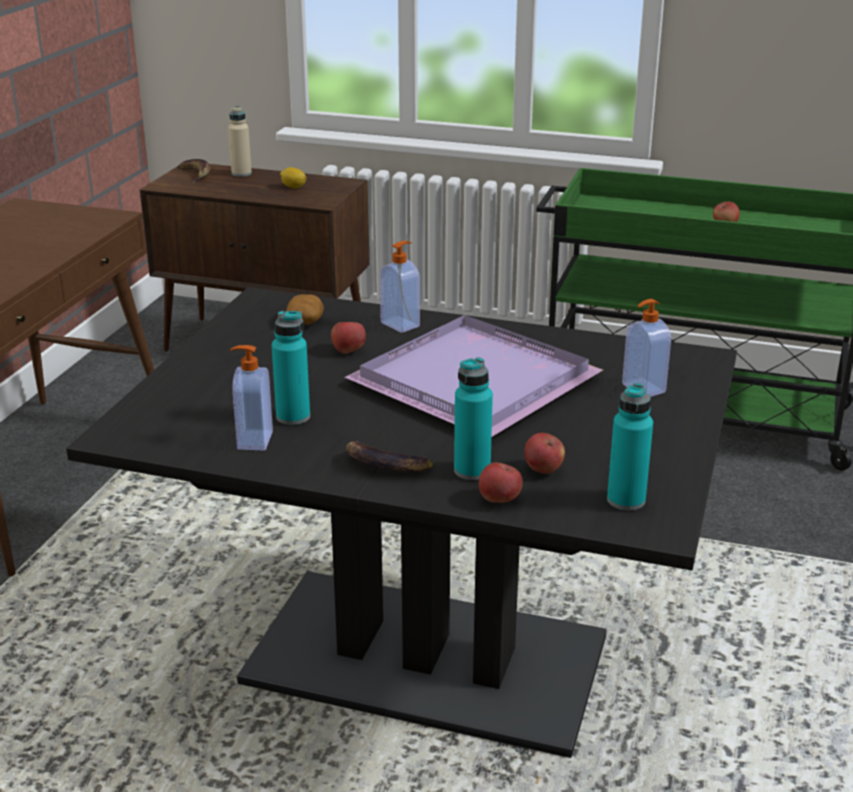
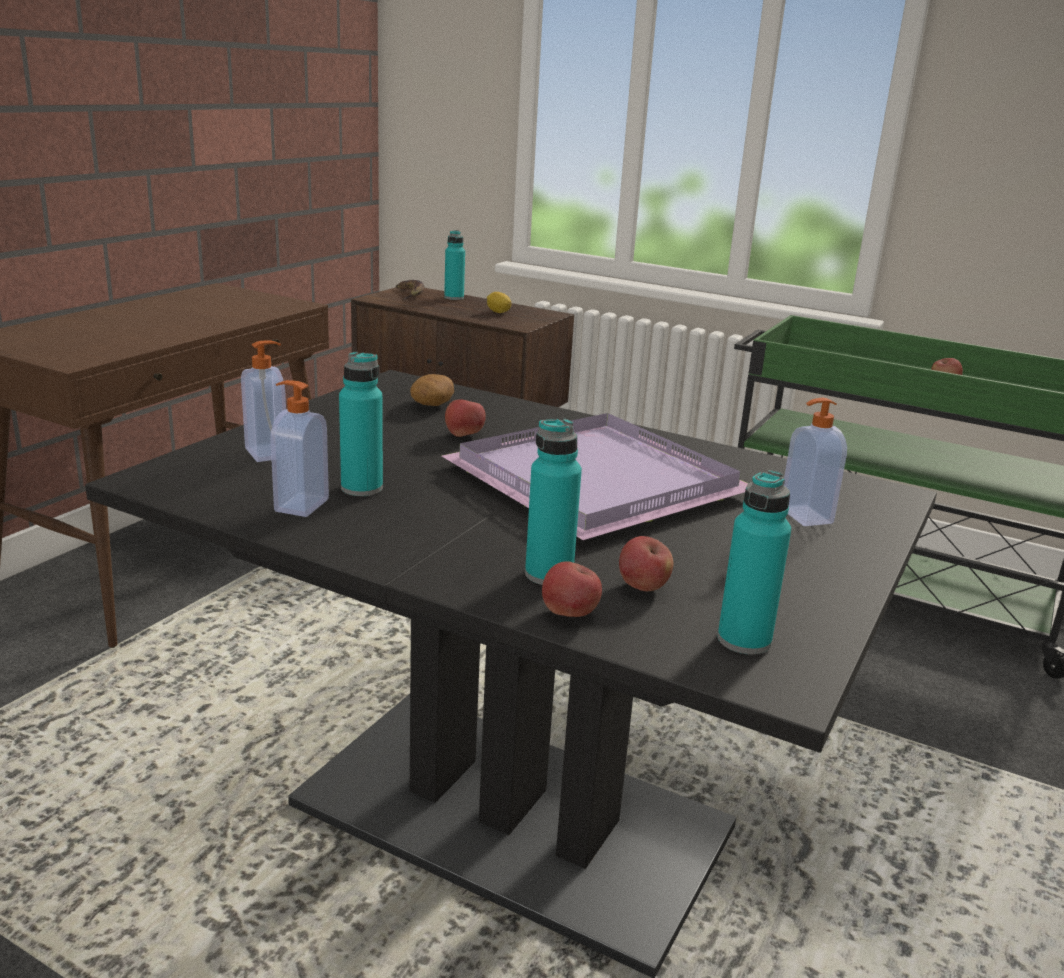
camera: 10 degrees right, 5 degrees down
beige bottle [228,106,252,177] -> turquoise bottle [444,230,465,300]
banana [346,441,434,472] -> none
soap dispenser [380,241,420,333] -> soap dispenser moved to [241,340,286,462]

